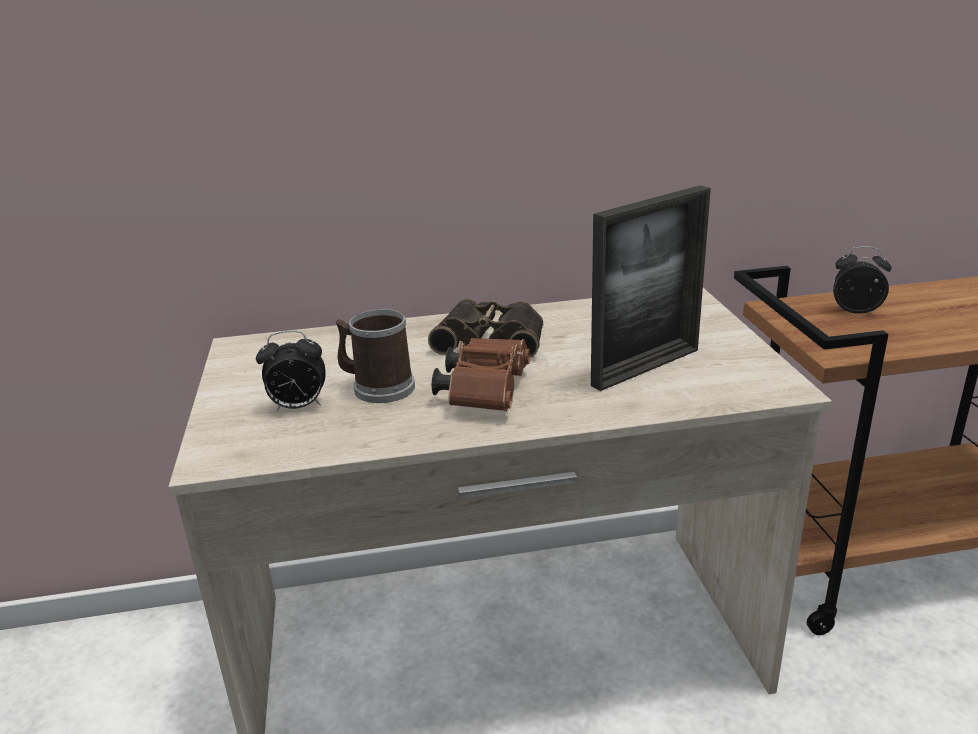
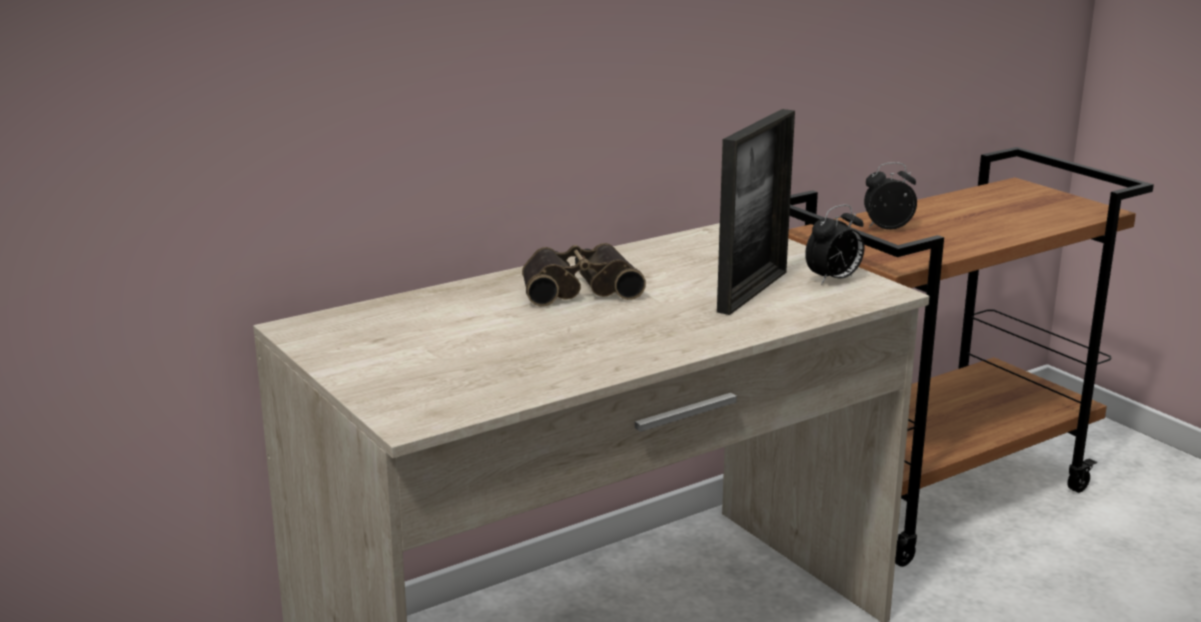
camera: 25 degrees left, 5 degrees down
alarm clock [256,331,326,411] -> alarm clock moved to [805,204,865,285]
mug [336,309,415,403] -> none
brown binoculars [432,338,531,411] -> none

